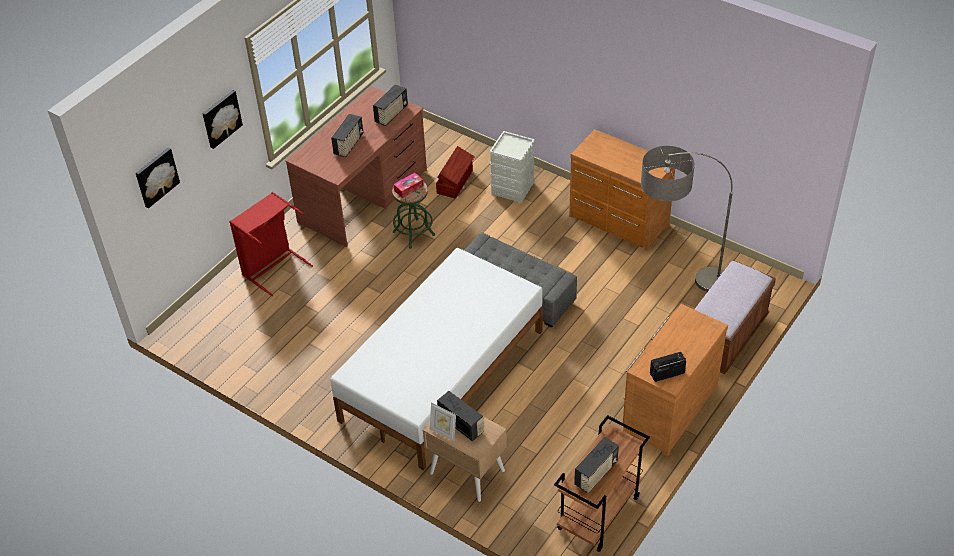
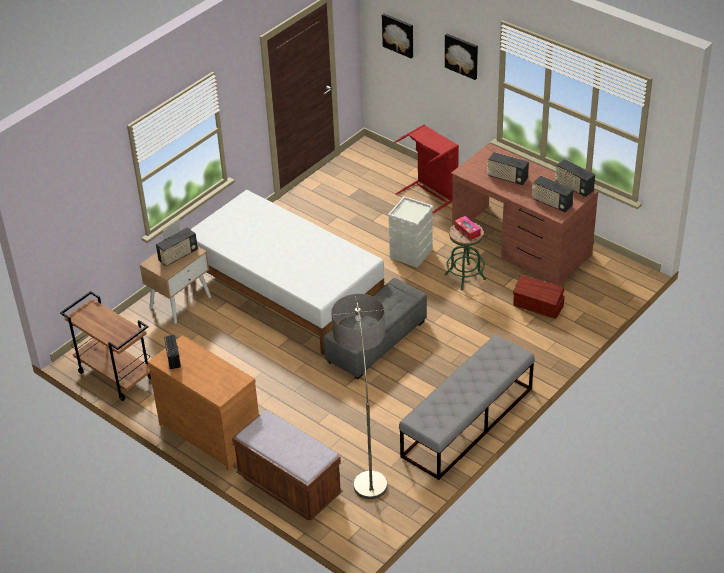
camera: 95 degrees right, 5 degrees down
grey storage box [489,131,535,203] -> grey storage box moved to [388,196,433,268]
brown dresser [569,129,675,251] -> grey bench [399,335,535,480]
radio [574,437,619,493] -> radio moved to [555,159,595,197]

